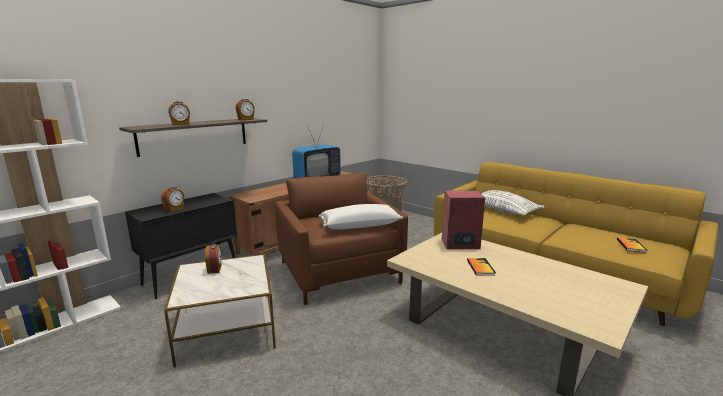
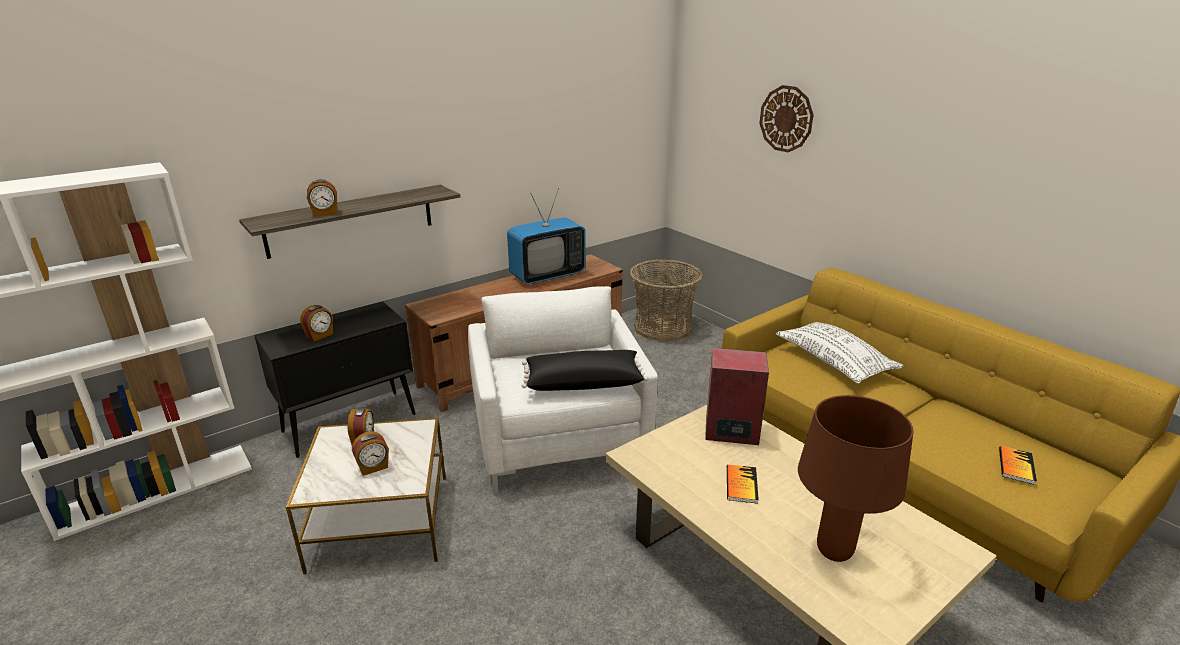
camera: 10 degrees right, 10 degrees up
alarm clock [235,99,255,120] -> alarm clock moved to [352,431,389,476]
brown armchair [275,173,408,305] -> white armchair [468,286,658,493]
white pillow [319,204,403,230] -> black pillow [522,350,648,391]
none -> wall clock [759,85,814,152]
none -> brown table lamp [798,395,914,562]

